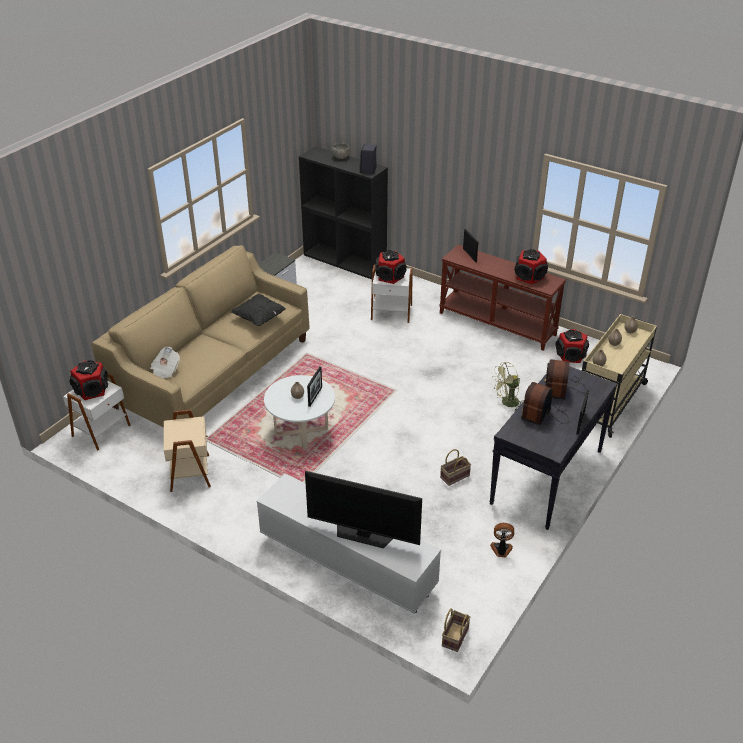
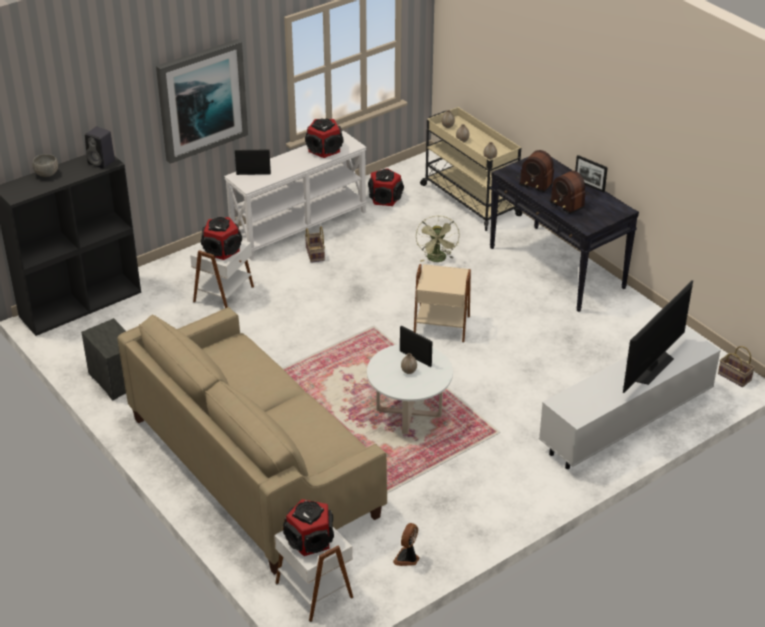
camera: 70 degrees left, 0 degrees up
newspaper [150,347,180,378] -> none
beige side table [164,410,211,492] -> beige side table moved to [414,264,471,342]
black pillow [231,294,286,326] -> none
brown console table [439,245,566,351] -> white console table [224,131,367,260]
basket [440,449,471,486] -> basket moved to [305,226,325,263]
fan [490,523,514,557] -> fan moved to [393,523,420,566]
none -> picture [156,39,248,164]

